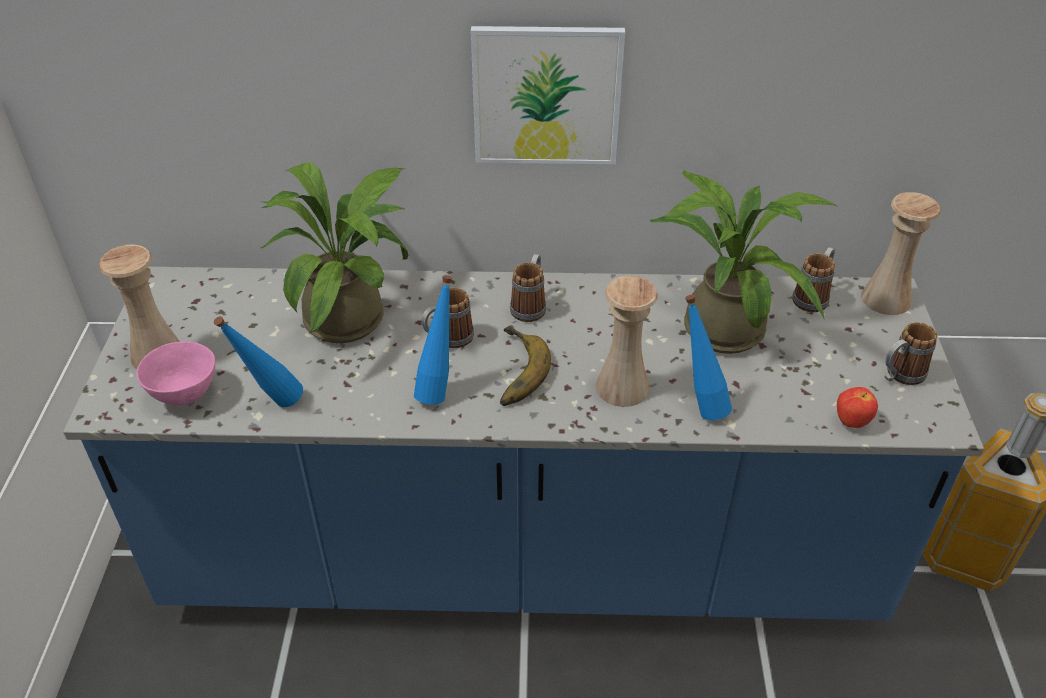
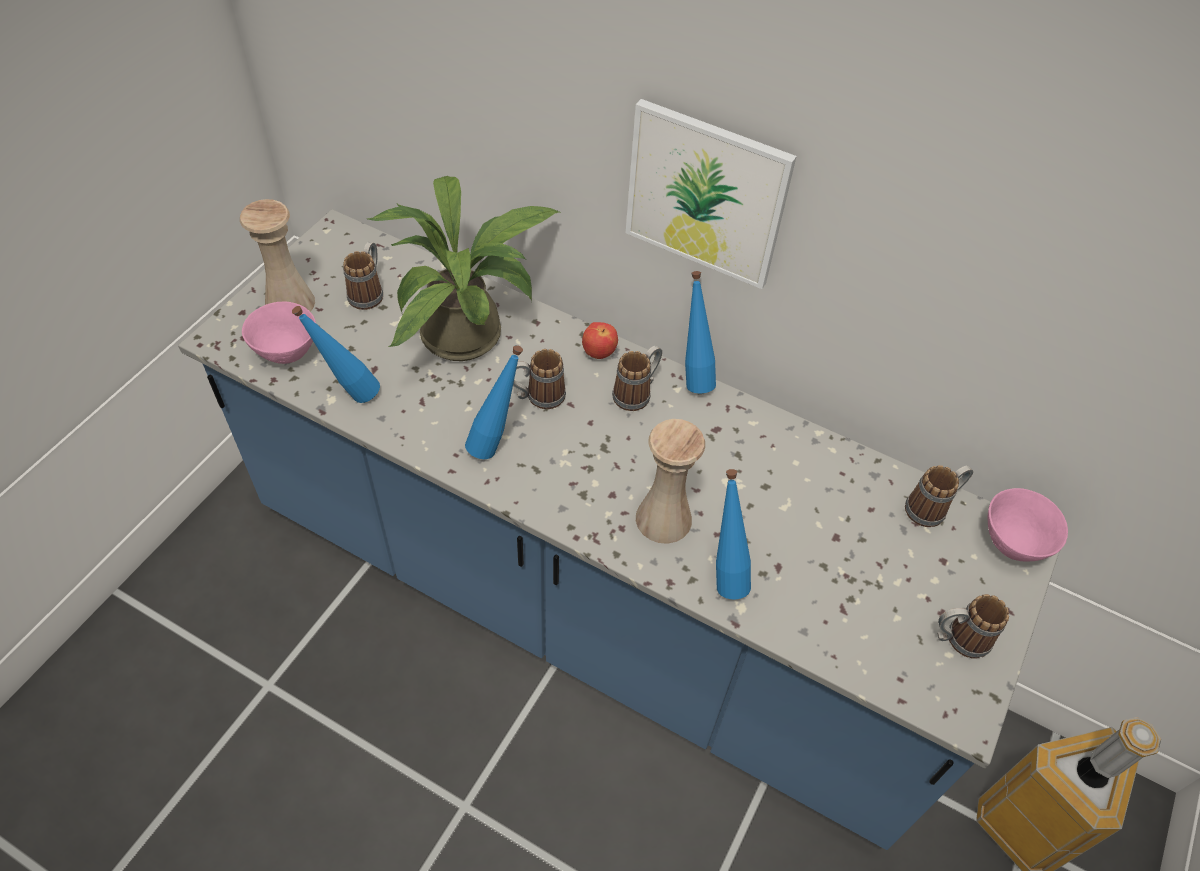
camera: 25 degrees right, 10 degrees up
banana [500,325,551,406] -> none
potted plant [650,170,837,354] -> none
apple [837,387,878,428] -> apple moved to [582,322,618,359]
beige vase [861,192,940,315] -> pink bowl [988,488,1068,562]
none -> mug [343,242,383,310]
none -> blue bottle [685,271,716,393]

